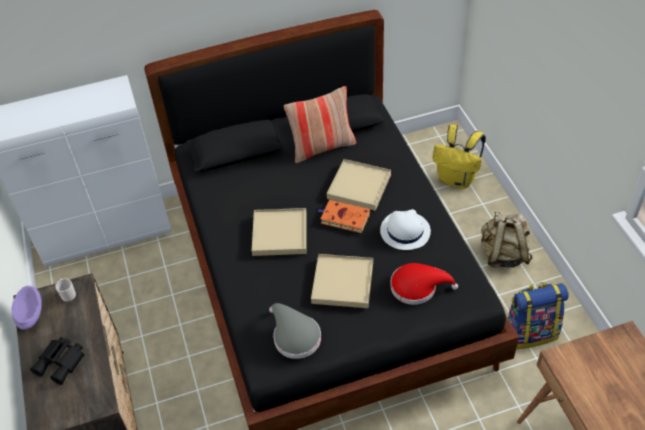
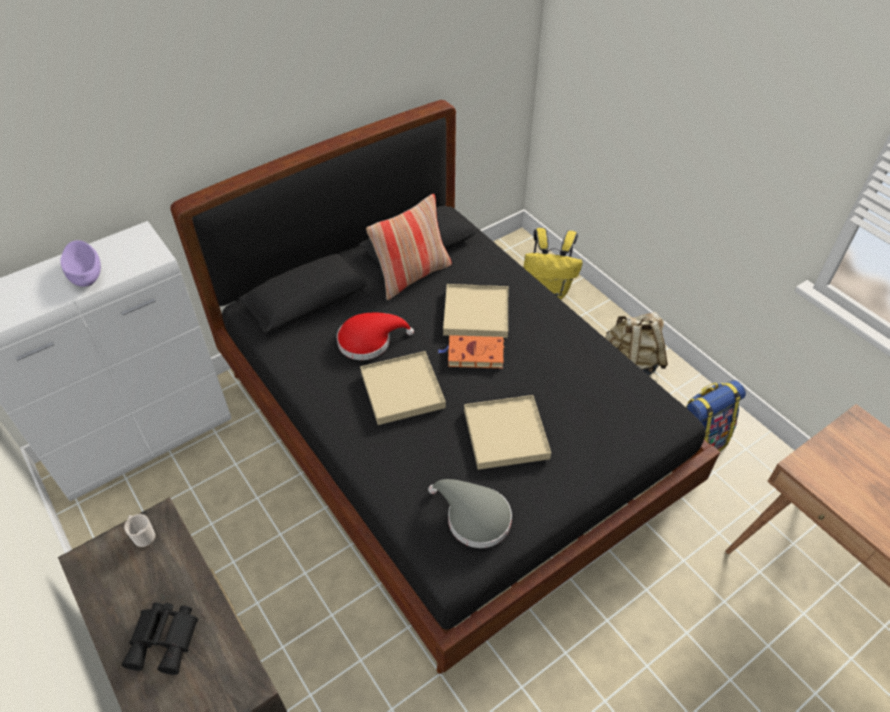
camera: 20 degrees left, 0 degrees up
purple bowl [12,286,42,330] -> purple bowl moved to [60,240,101,287]
white hat [380,209,431,250] -> none
red hat [390,263,458,305] -> red hat moved to [337,313,414,360]

